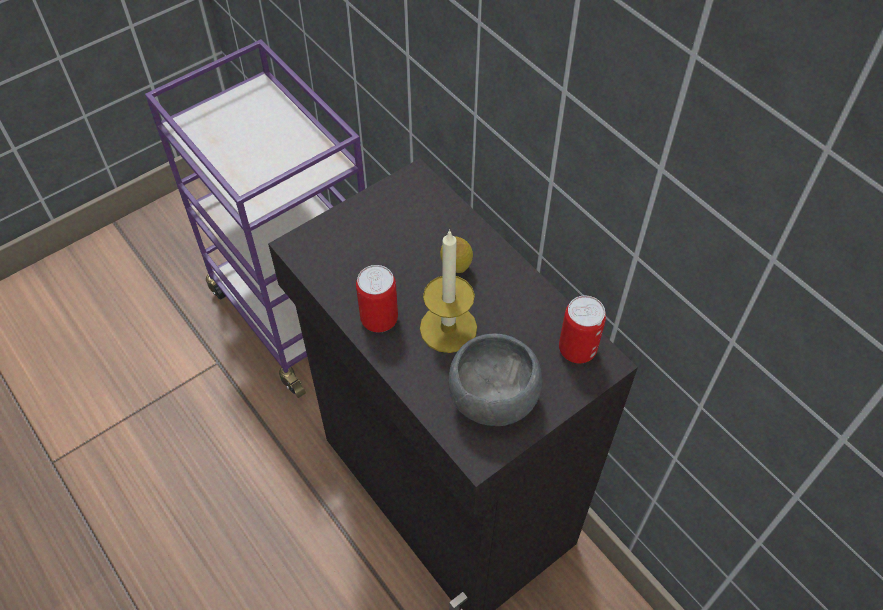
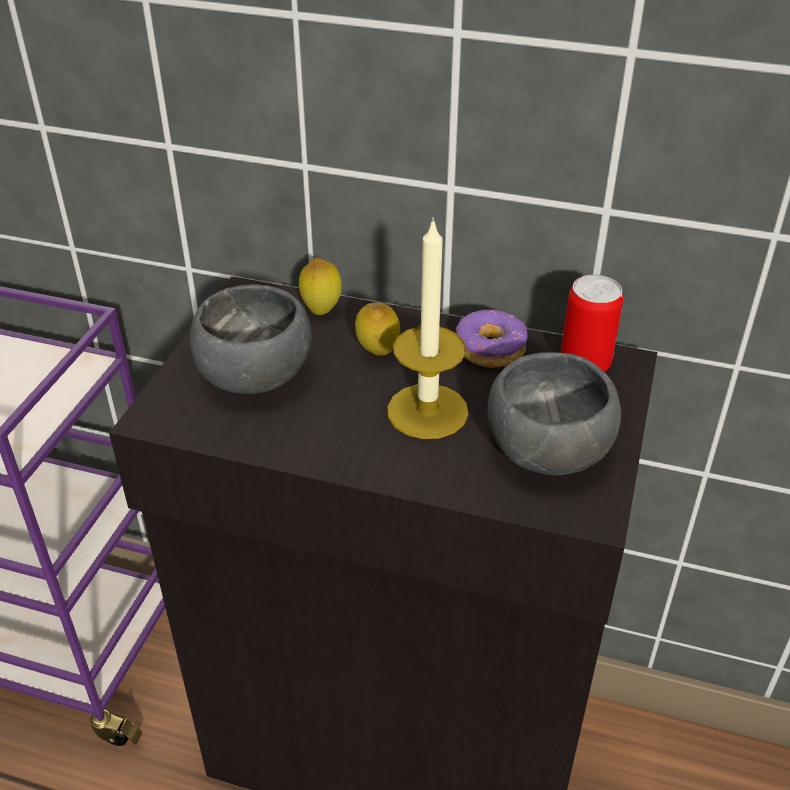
camera: 35 degrees left, 15 degrees down
can [356,265,398,332] -> none
none -> grey bowl [190,284,312,394]
none -> lemon [299,257,342,315]
none -> donut [456,310,528,368]

